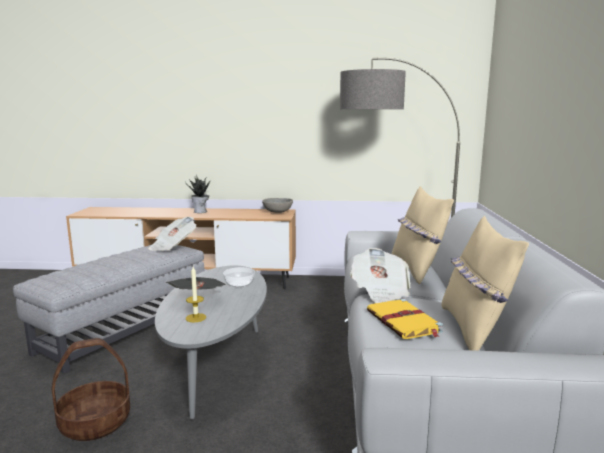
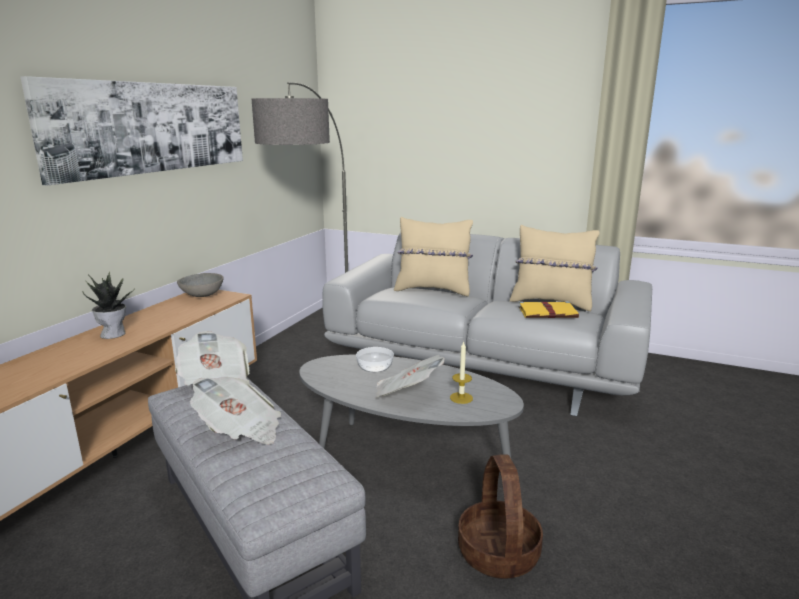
camera: 70 degrees left, 5 degrees up
newspaper [350,248,410,303] -> newspaper moved to [190,377,281,444]
none -> picture [21,76,243,185]

